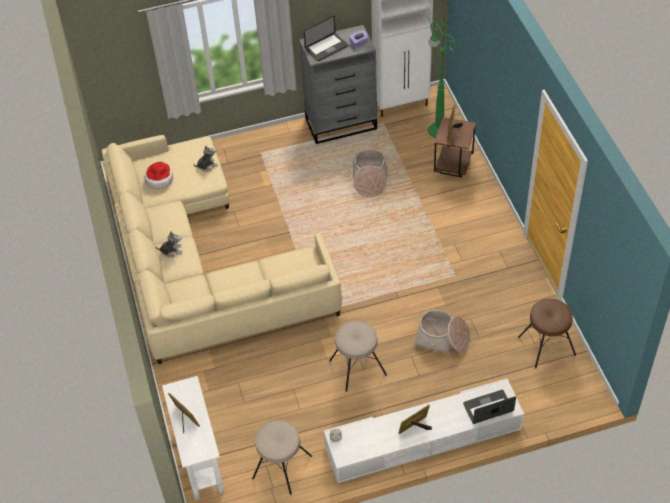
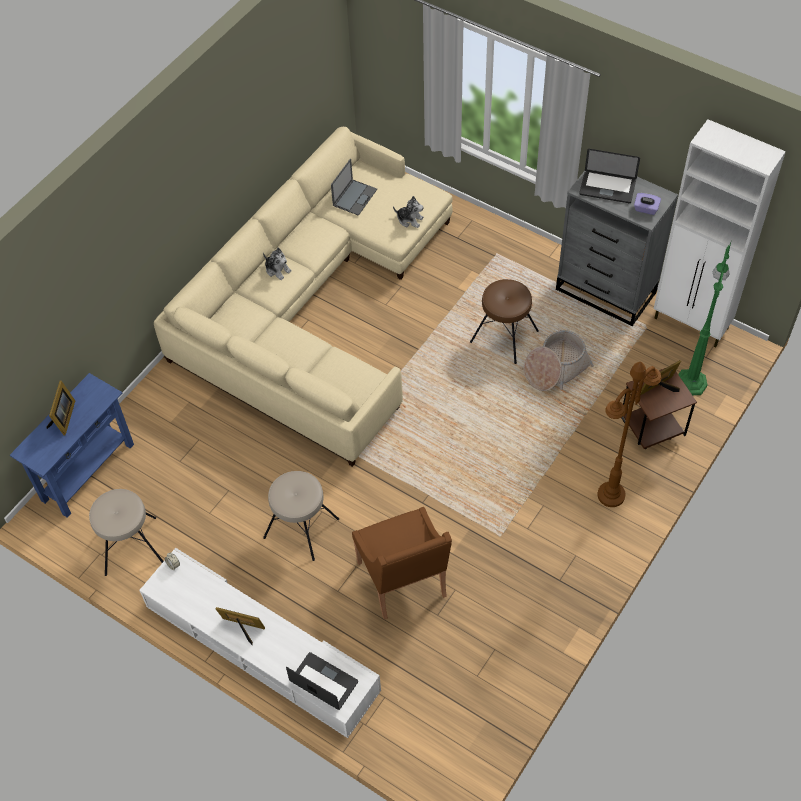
camera: 50 degrees right, 5 degrees up
hat [145,162,173,189] -> laptop [331,159,377,216]
white console table [162,376,224,500] -> blue console table [10,373,134,518]
basket [413,310,471,356] -> brown armchair [352,507,452,620]
brown stool [518,299,576,368] -> brown stool moved to [470,279,539,364]
none -> brown floor lamp [598,362,661,507]

